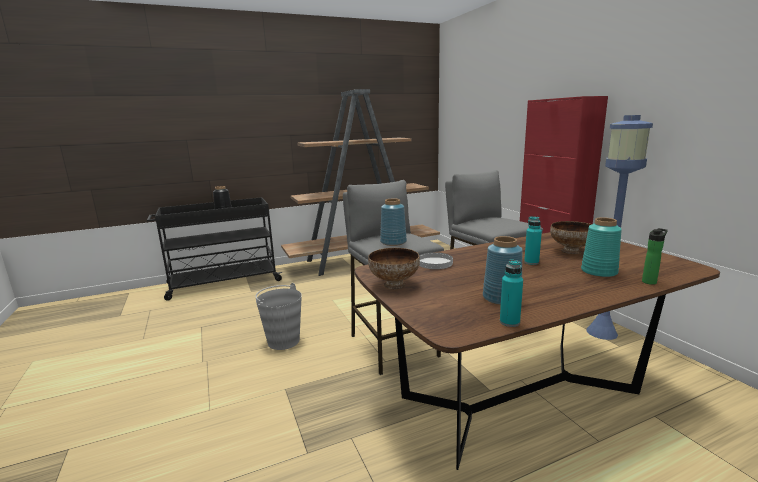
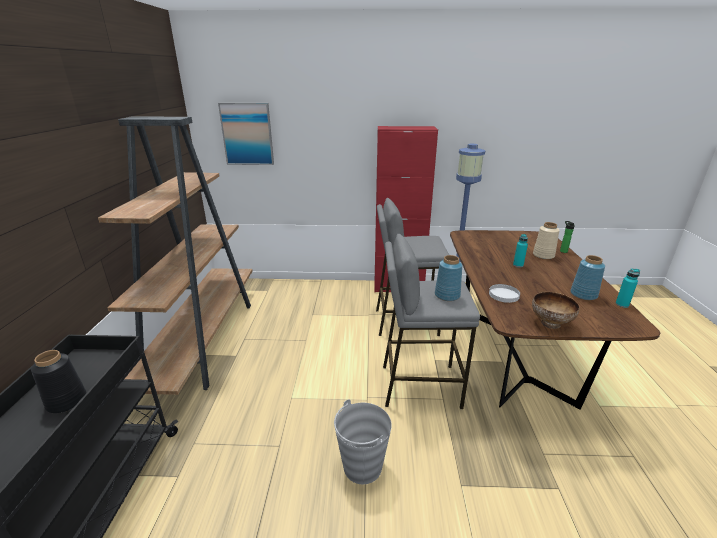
camera: 65 degrees left, 10 degrees up
bowl [550,221,592,254] -> none
turquoise vase [581,217,622,277] -> beige vase [533,222,560,259]
none -> picture [218,103,274,165]

